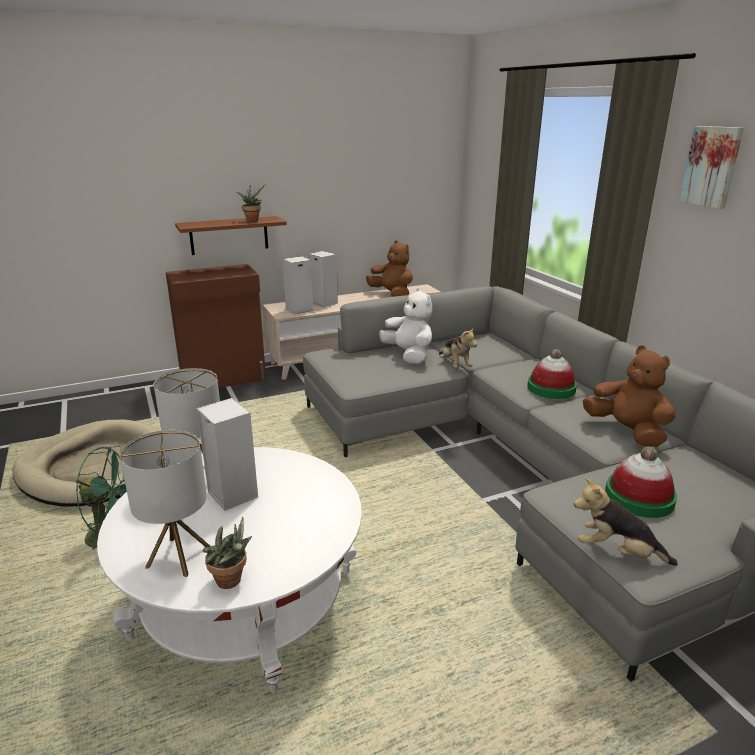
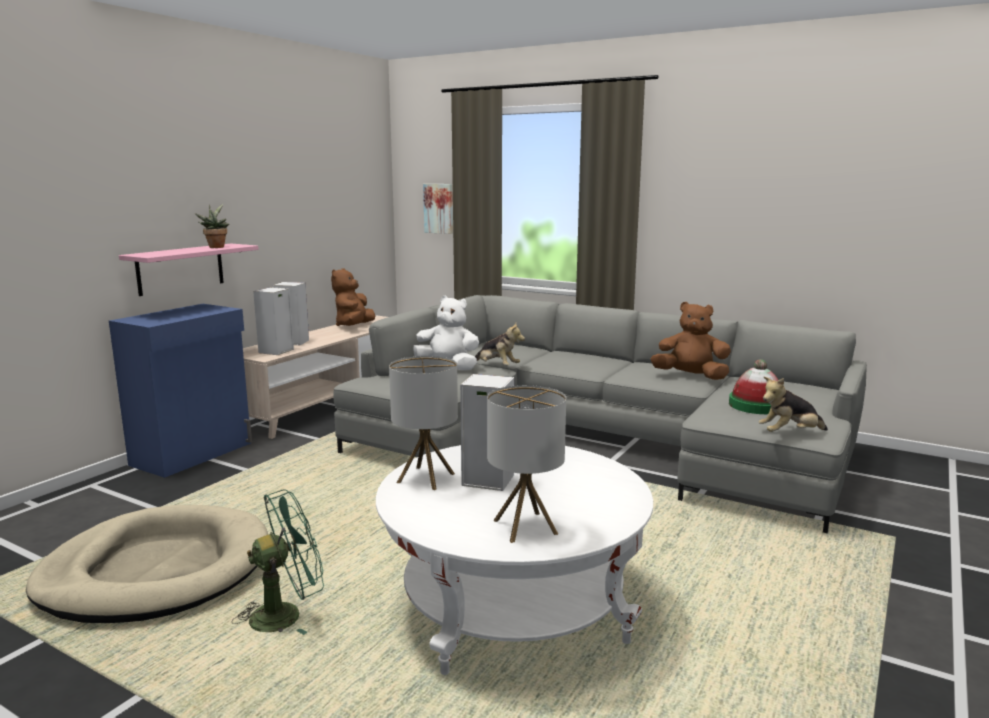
camera: 35 degrees left, 10 degrees down
brown cabinet [166,264,266,388] -> blue cabinet [109,304,252,478]
brown shelf [175,216,287,255] -> pink shelf [119,244,259,296]
potted plant [202,517,252,589] -> none
brown plush toy [366,240,413,297] -> brown plush toy turned 90 degrees counterclockwise [331,268,375,326]
hat [527,349,577,399] -> none
picture [679,126,744,209] -> picture moved to [423,184,453,234]

